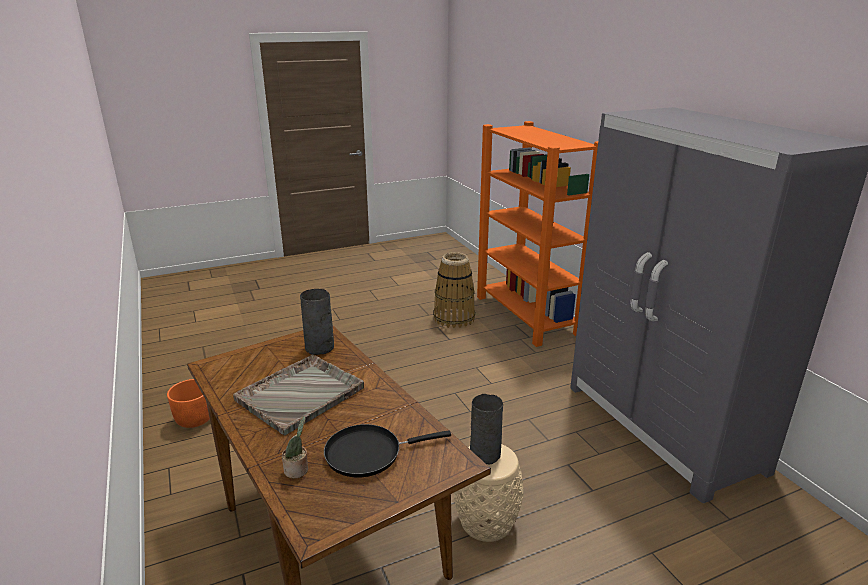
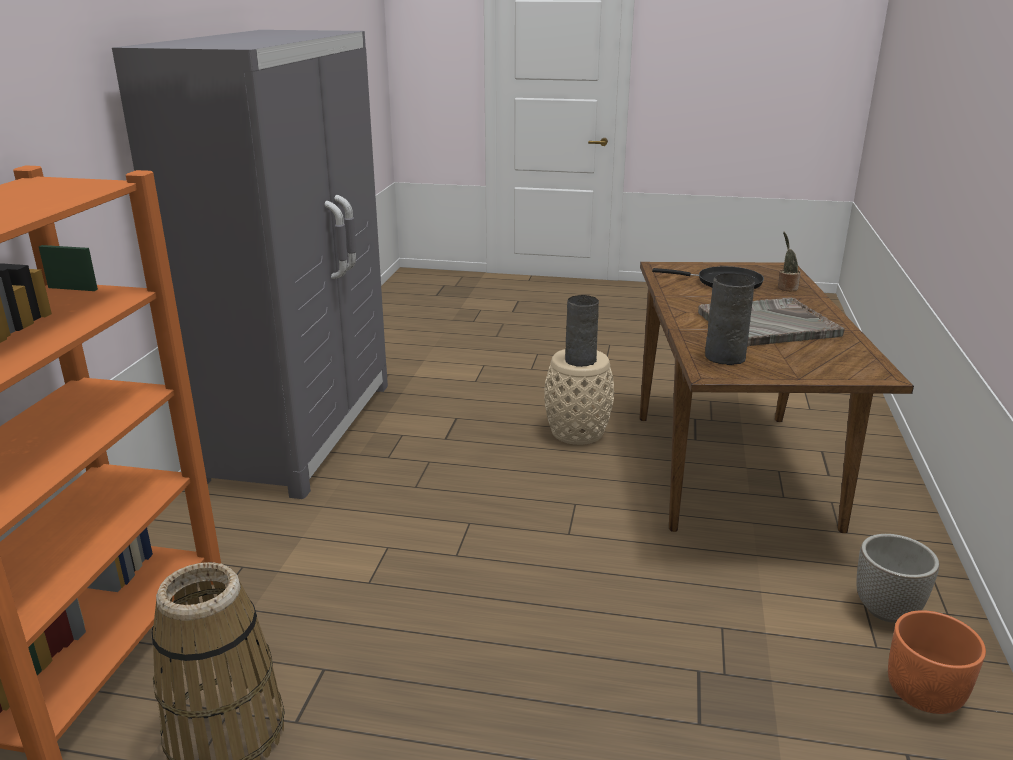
camera: 145 degrees left, 0 degrees up
none -> planter [857,534,939,623]

